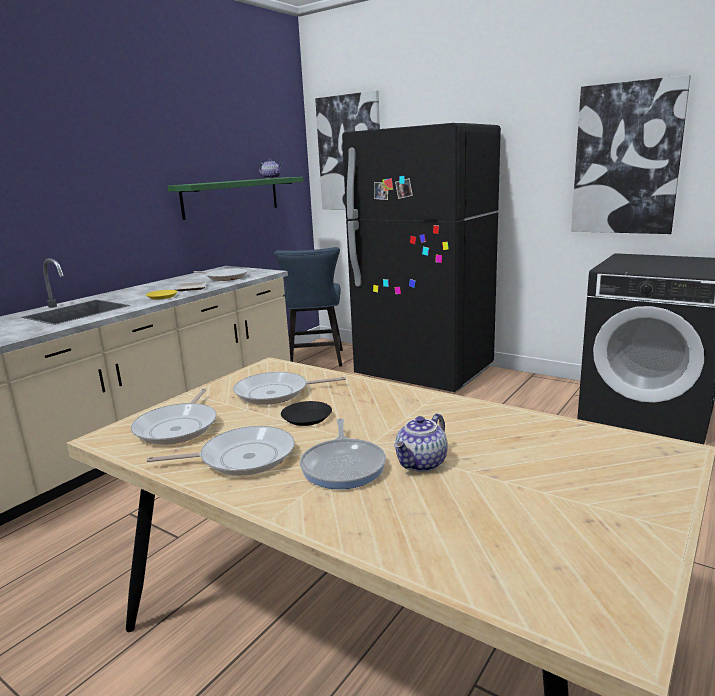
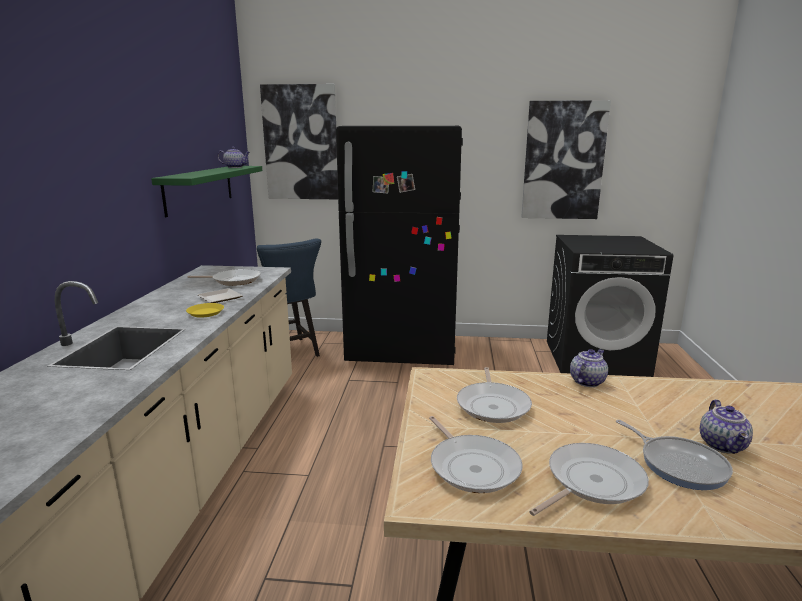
camera: 30 degrees left, 0 degrees up
frying pan [233,372,346,405] -> frying pan turned 45 degrees counterclockwise [457,367,532,423]
black plate [281,401,332,426] -> none
none -> teapot [570,349,608,387]

